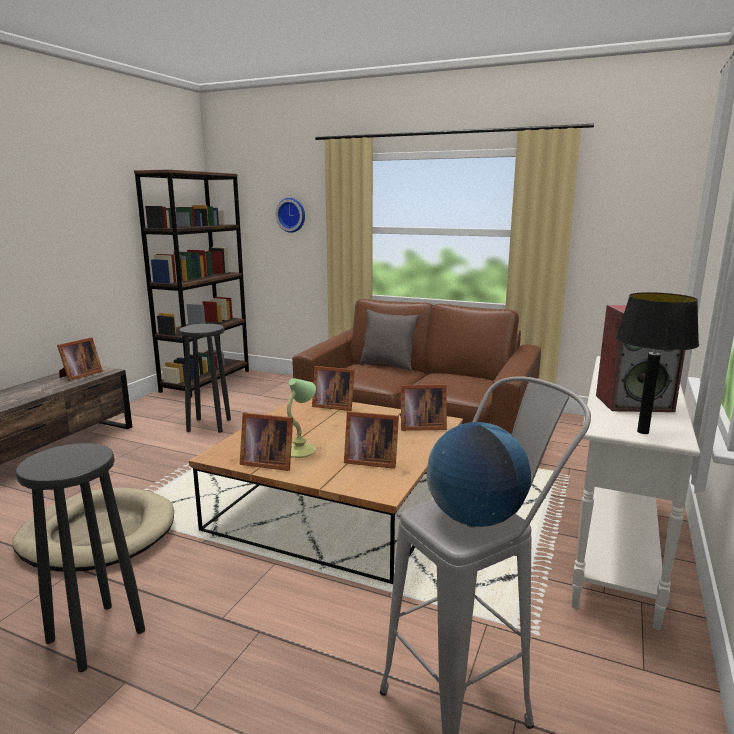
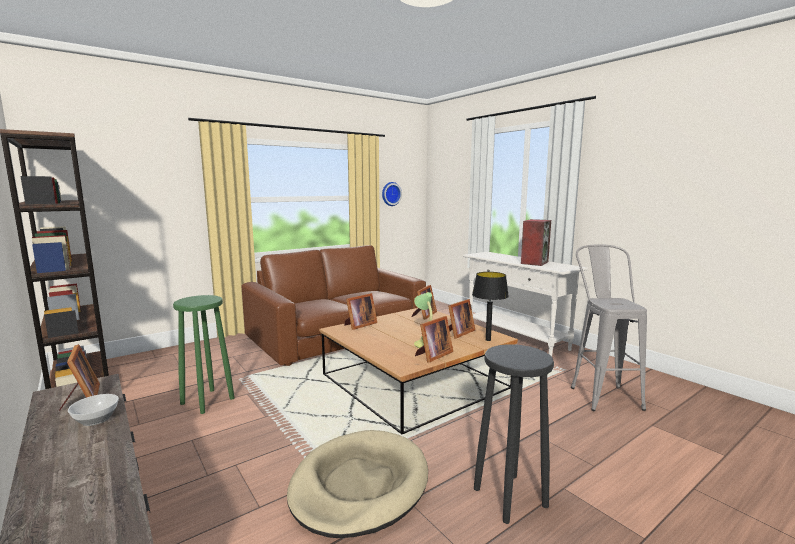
camera: 60 degrees left, 5 degrees down
black stool [179,324,231,433] -> green stool [173,295,234,414]
wall clock [276,198,305,233] -> wall clock moved to [382,182,402,206]
grey pillow [359,310,420,372] -> none
globe [426,422,531,527] -> none
black table lamp [616,292,699,434] -> black table lamp moved to [472,272,509,341]
none -> bowl [68,394,119,426]

